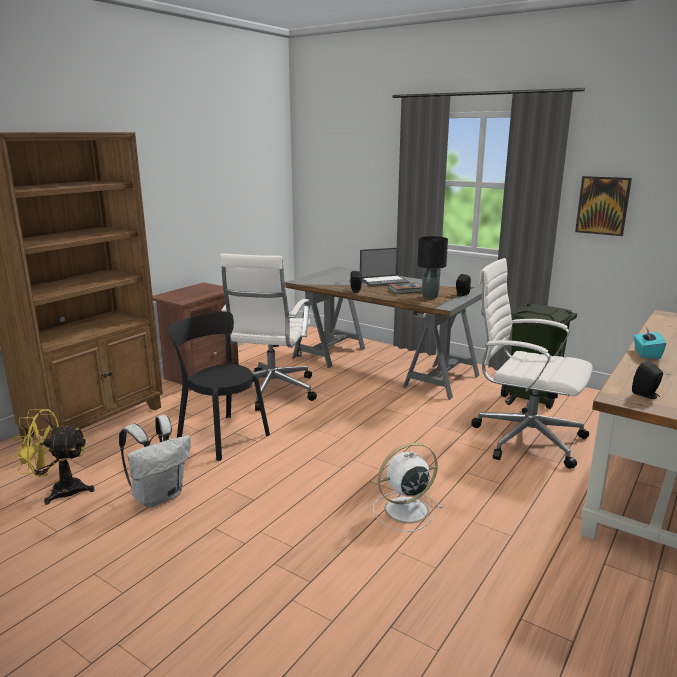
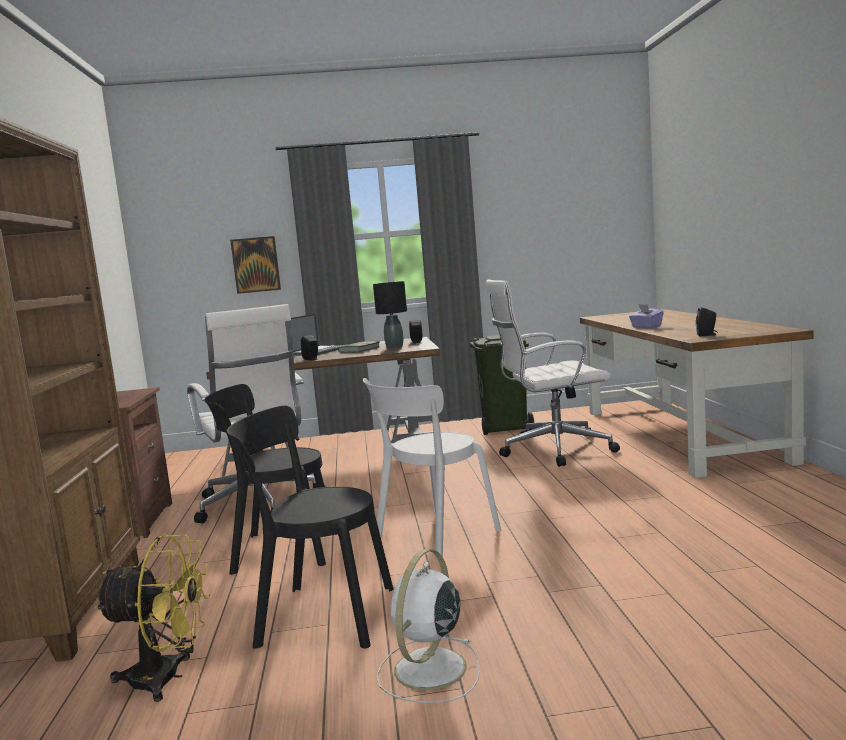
camera: 40 degrees left, 10 degrees down
yellow fan [12,409,95,505] -> yellow fan turned 135 degrees counterclockwise [94,534,210,702]
white backpack [119,415,191,507] -> black chair [227,406,393,649]
white fan [373,443,442,532] -> white fan moved to [376,549,480,703]
picture [575,176,632,236] -> picture moved to [230,236,281,294]
turquoise tissue box [634,327,666,359] -> purple tissue box [629,304,664,328]
none -> white chair [363,378,501,561]

